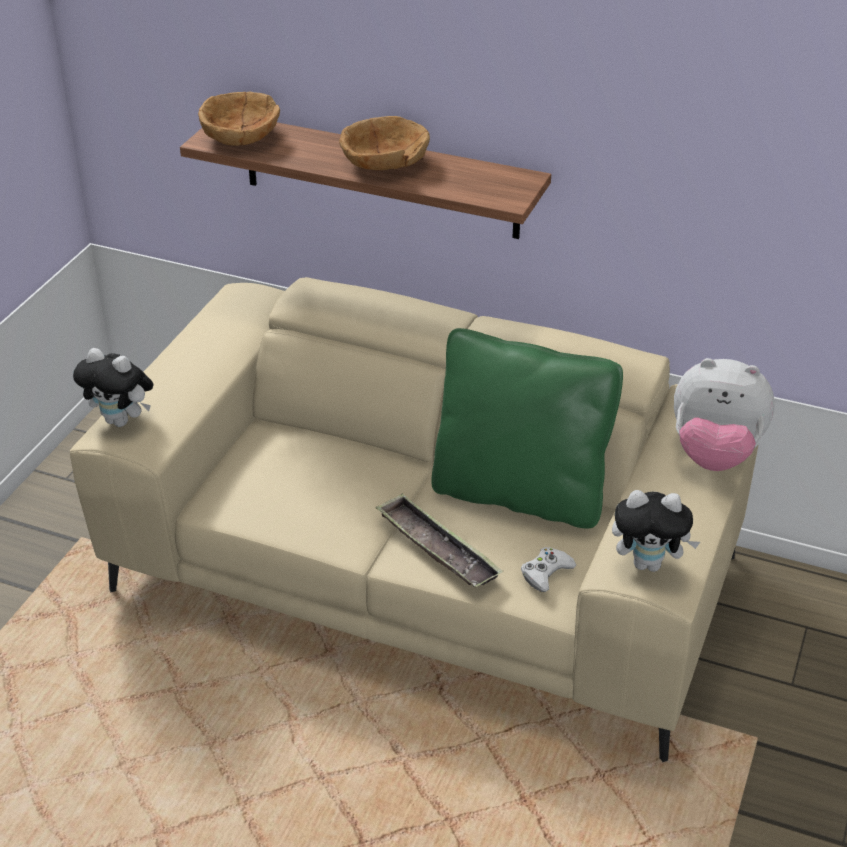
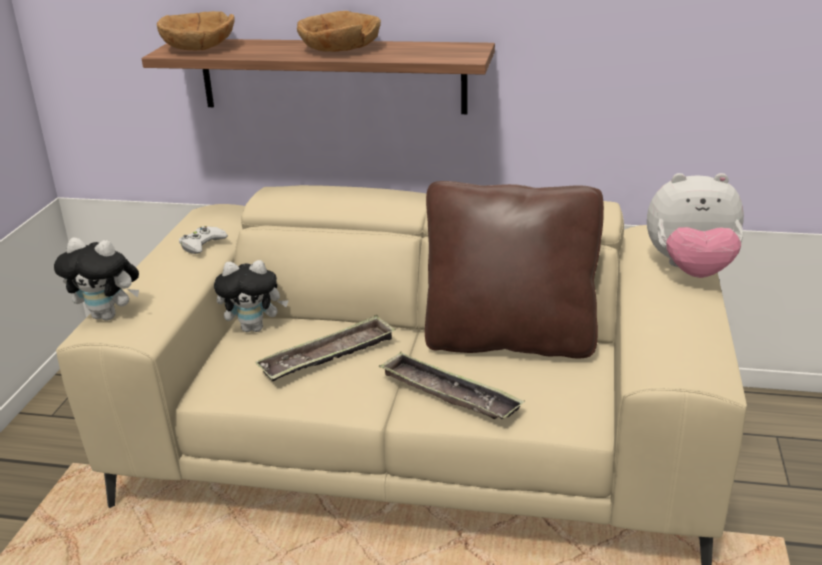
camera: 10 degrees left, 10 degrees down
green pillow [431,328,623,528] -> brown pillow [425,181,604,359]
white game controller [521,547,576,592] -> white game controller moved to [179,226,228,254]
plush toy [612,490,700,572] -> plush toy moved to [214,260,289,332]
none -> tray [255,315,396,381]

